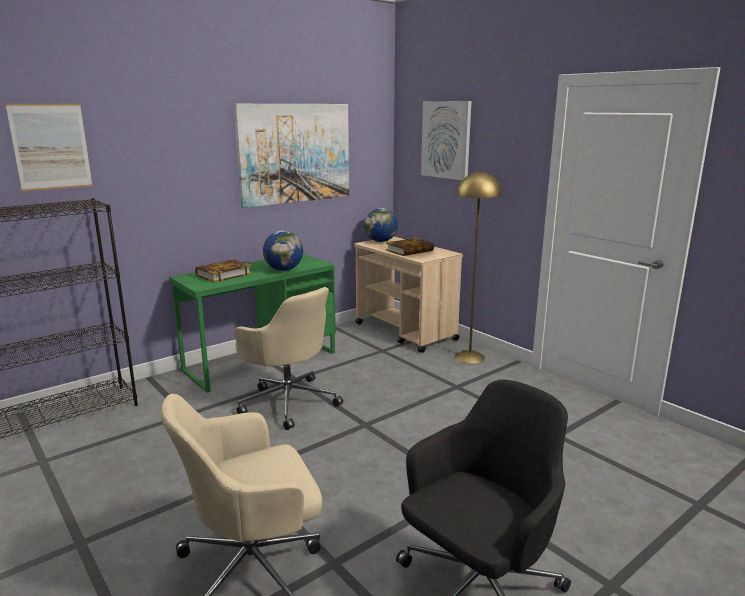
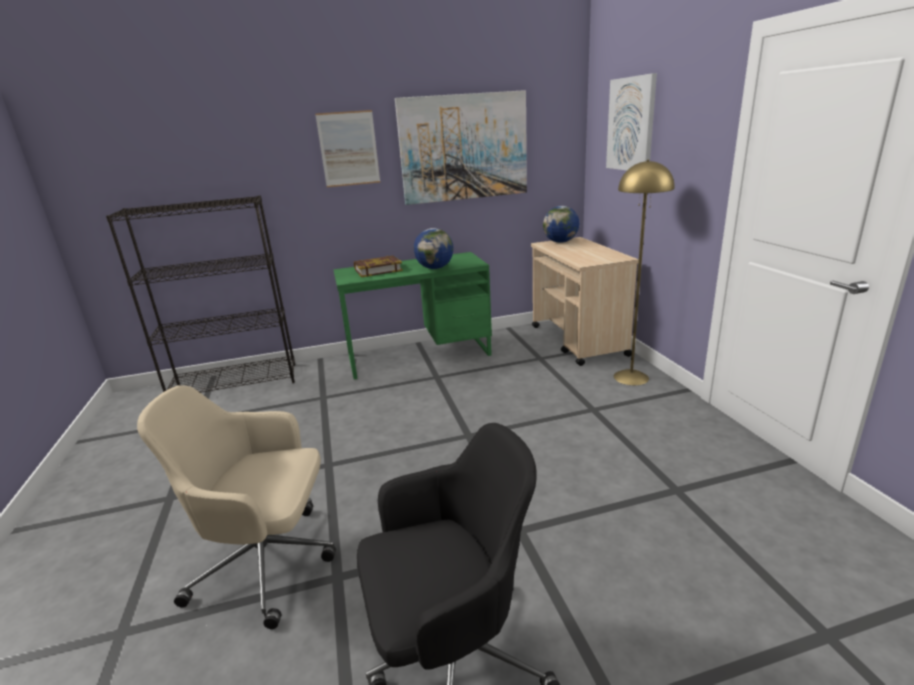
camera: 25 degrees right, 5 degrees up
picture [6,104,93,191] -> picture moved to [315,110,380,187]
beige office chair [234,287,343,430] -> none
book [386,238,434,256] -> none

